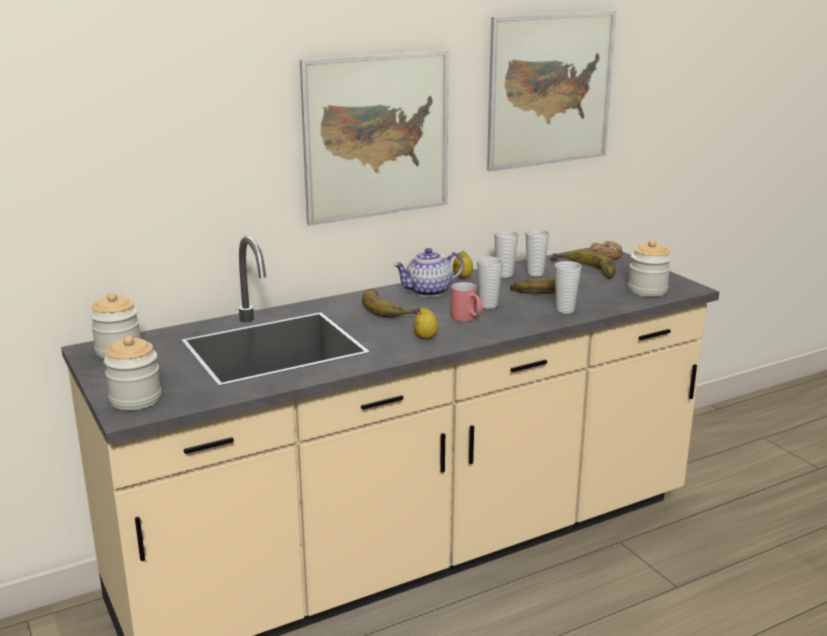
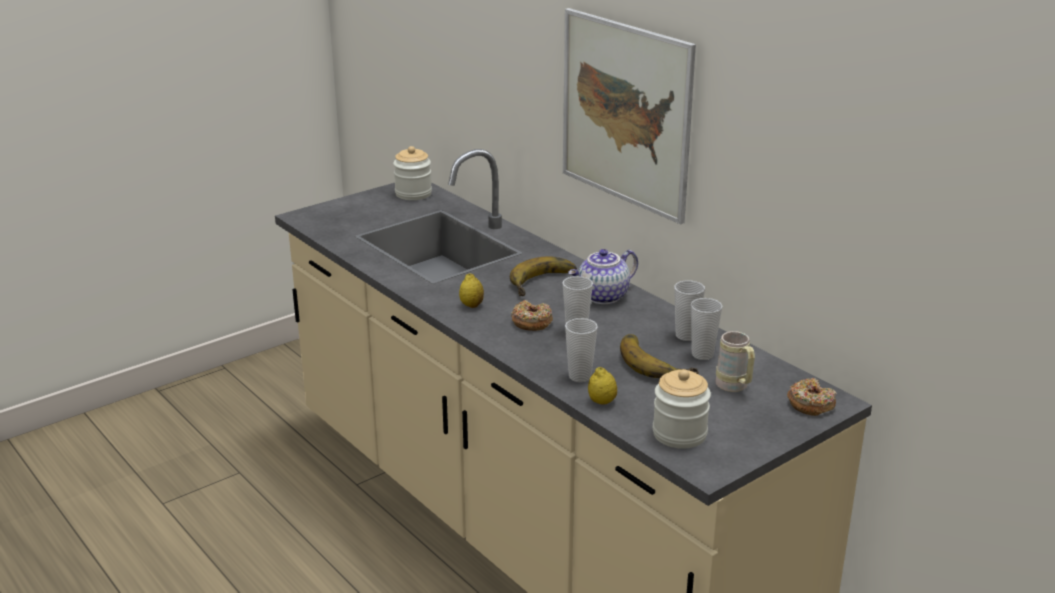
camera: 80 degrees right, 5 degrees up
jar [104,335,161,410] -> none
teapot [393,248,463,297] -> teapot turned 90 degrees counterclockwise [568,249,638,304]
red mug [451,282,483,321] -> donut [511,300,553,331]
lemon [453,251,473,279] -> lemon moved to [588,367,617,405]
picture [487,11,616,172] -> none
banana [550,249,616,279] -> beige mug [716,331,755,392]

